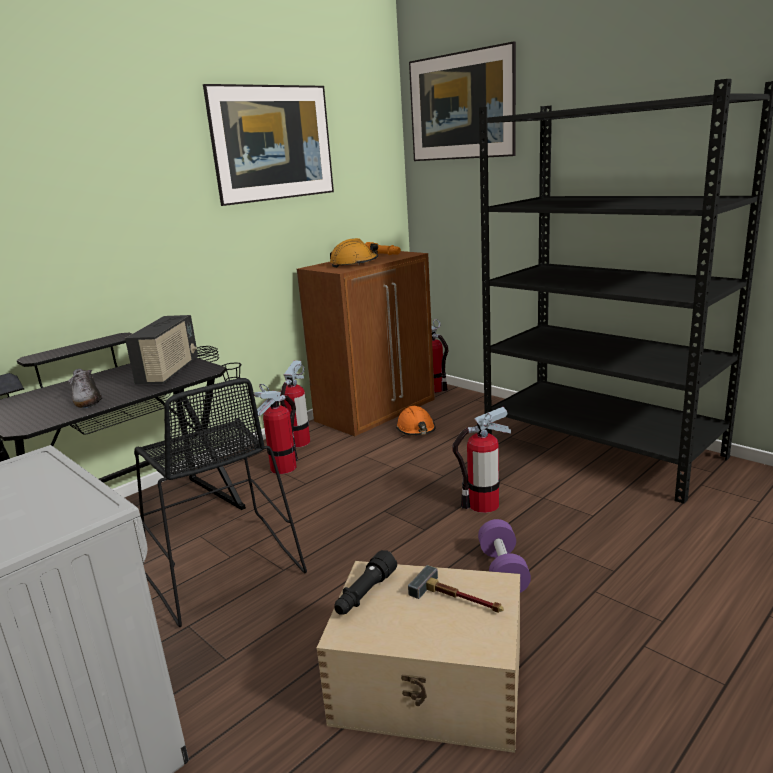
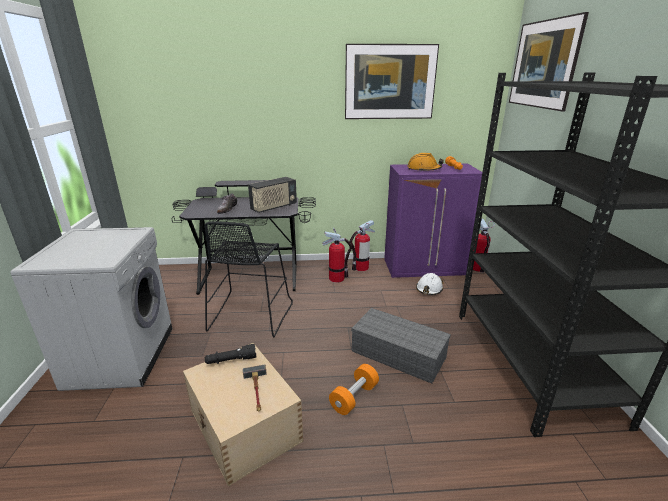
camera: 40 degrees right, 5 degrees up
brown cabinet [297,251,435,436] -> purple cabinet [384,163,482,278]
orange hard hat [396,406,435,435] -> white hard hat [416,273,443,295]
fire extinguisher [452,407,511,513] -> grey storage box [351,308,451,384]
purple dumbbell [478,519,531,593] -> orange dumbbell [329,364,379,415]

